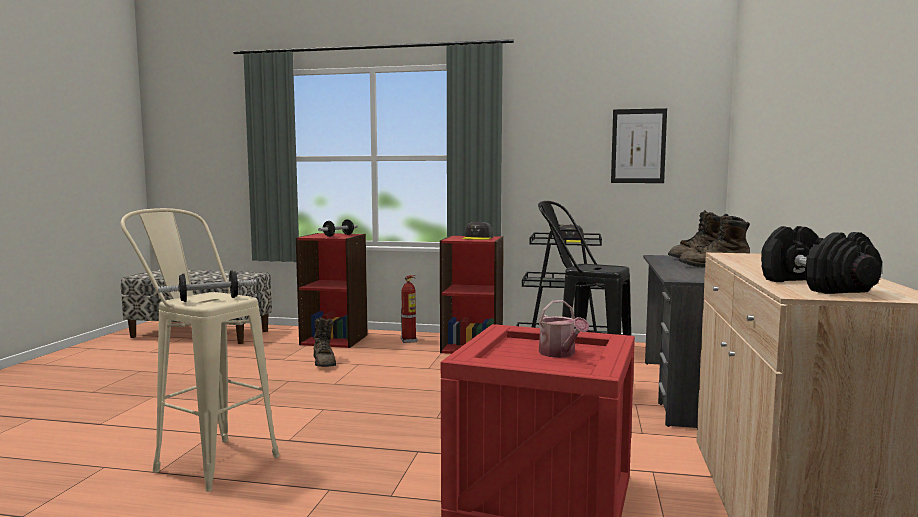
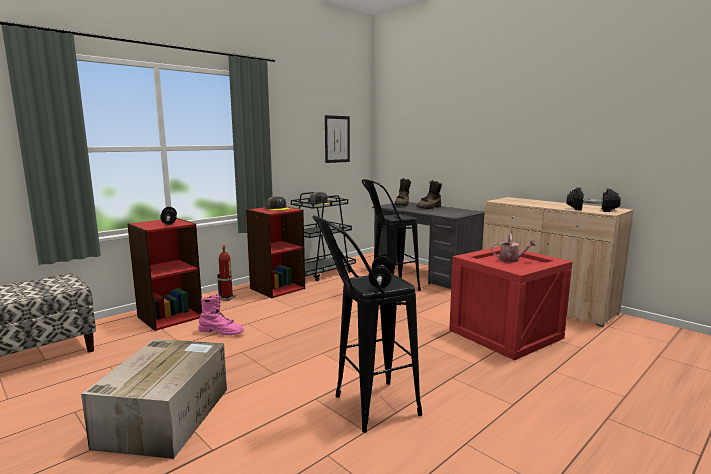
camera: 55 degrees left, 5 degrees up
beige stool [121,208,279,492] -> black stool [312,215,422,433]
brown boot [314,318,336,367] -> pink boot [198,294,244,335]
none -> cardboard box [81,339,227,459]

